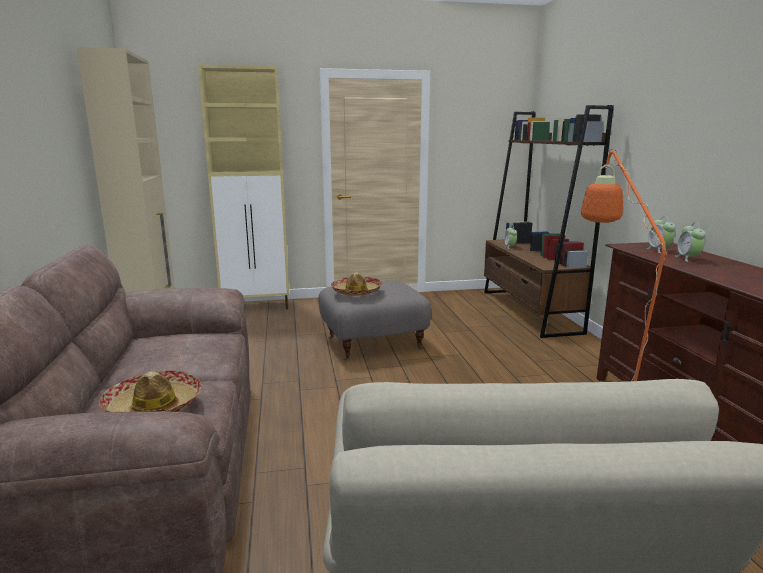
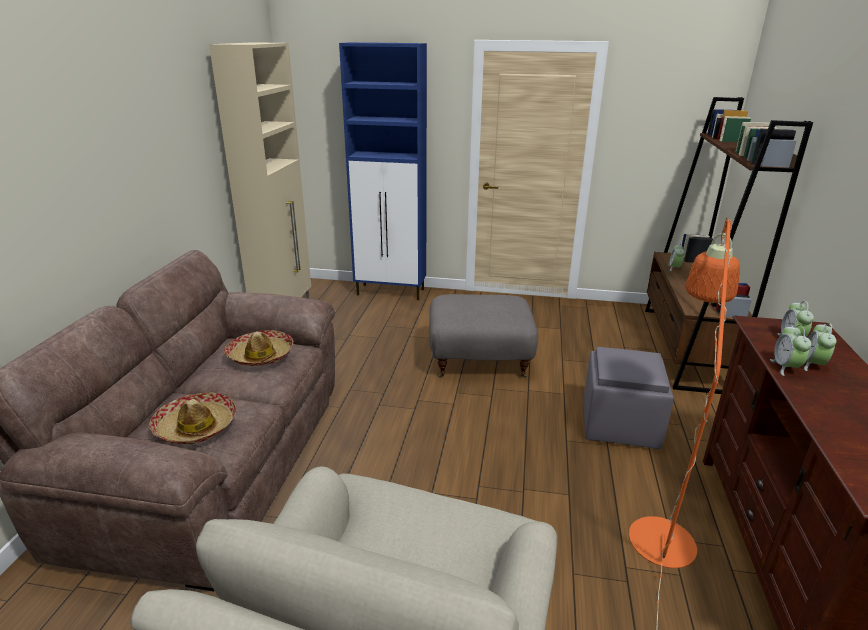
camera: 20 degrees right, 10 degrees up
beige cabinet [198,65,289,309] -> blue cabinet [339,42,427,300]
hat [331,272,382,296] -> hat moved to [224,330,293,366]
none -> grey ottoman [584,347,674,449]
none -> alarm clock [770,325,811,376]

